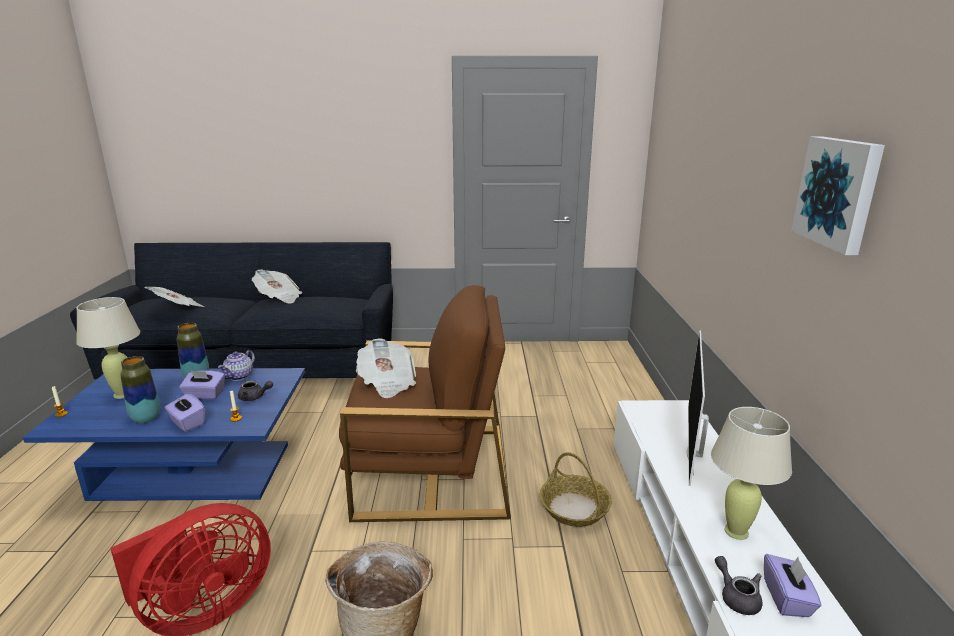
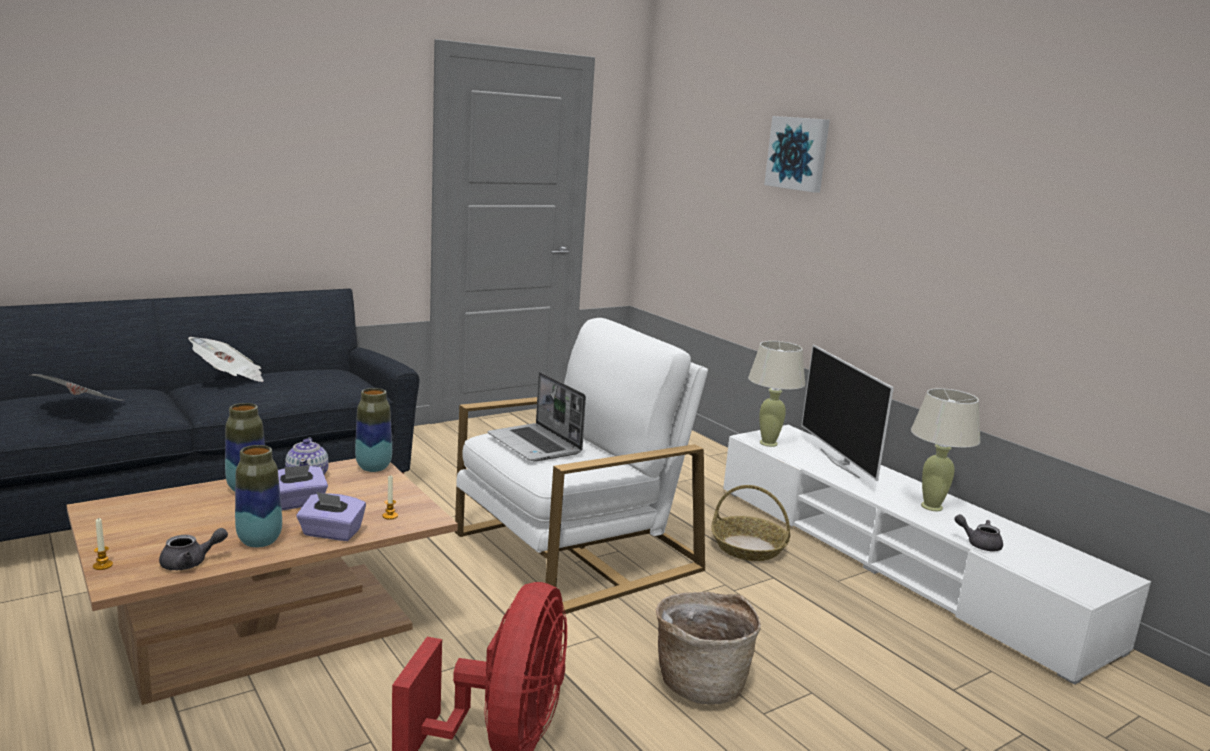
camera: 35 degrees left, 5 degrees down
blue coffee table [23,368,305,501] -> brown coffee table [67,458,458,705]
beige table lamp [76,297,140,399] -> beige table lamp moved to [748,341,806,447]
grey teapot [238,380,273,401] -> grey teapot moved to [159,528,228,570]
brown armchair [339,285,511,522] -> white armchair [455,318,708,615]
newspaper [356,339,416,398] -> laptop [487,372,586,462]
purple tissue box [764,554,822,617] -> none
picture [791,136,885,255] -> picture moved to [764,116,830,193]
none -> vase [355,388,392,472]

